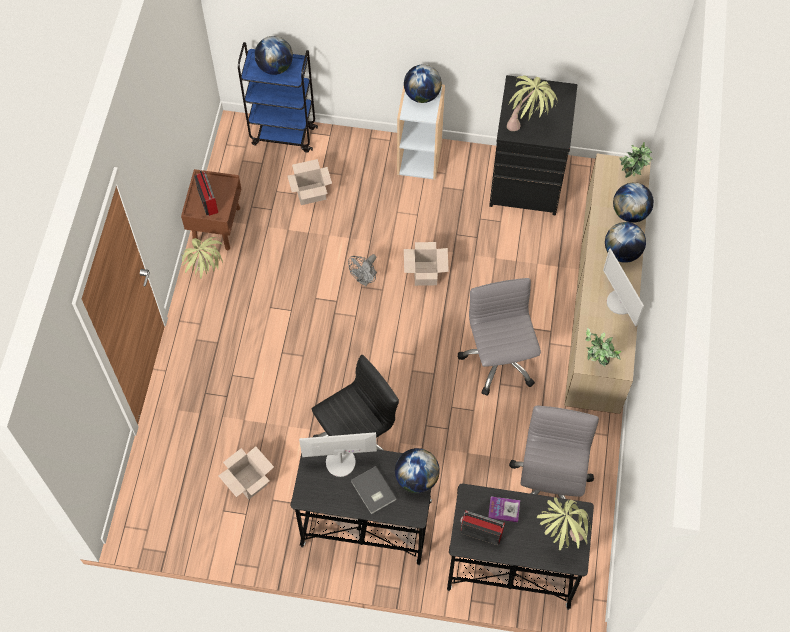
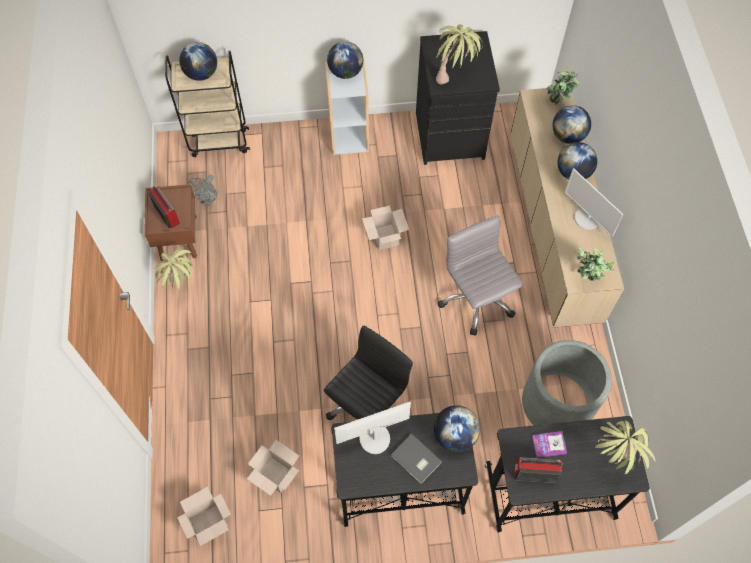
camera: 15 degrees left, 0 degrees up
blue cart [238,42,318,153] -> beige cart [165,51,250,157]
cardboard box [287,159,332,205] -> cardboard box moved to [177,487,231,546]
grey fan [348,254,377,286] -> grey fan moved to [188,175,218,206]
grey office chair [509,406,599,499] -> grey planter [522,340,612,425]

